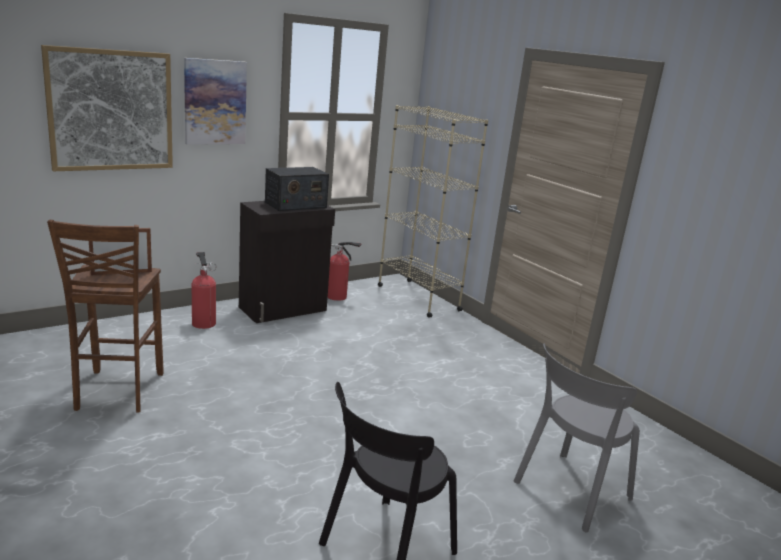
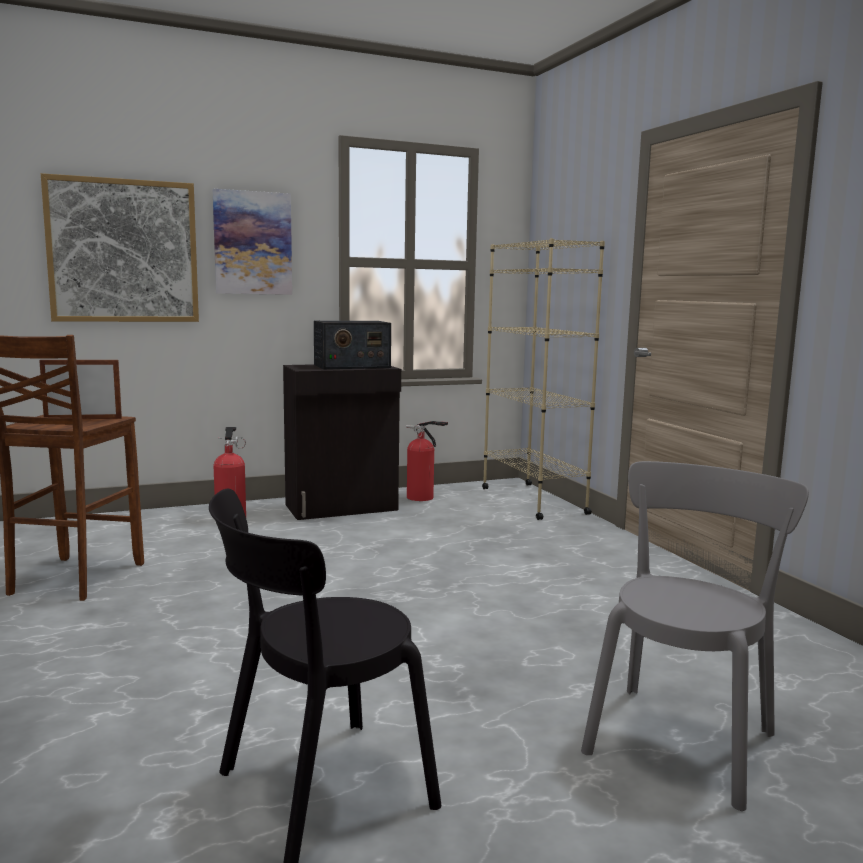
camera: 15 degrees right, 10 degrees down
grey chair [514,344,640,533] -> grey chair turned 150 degrees clockwise [581,461,809,811]

